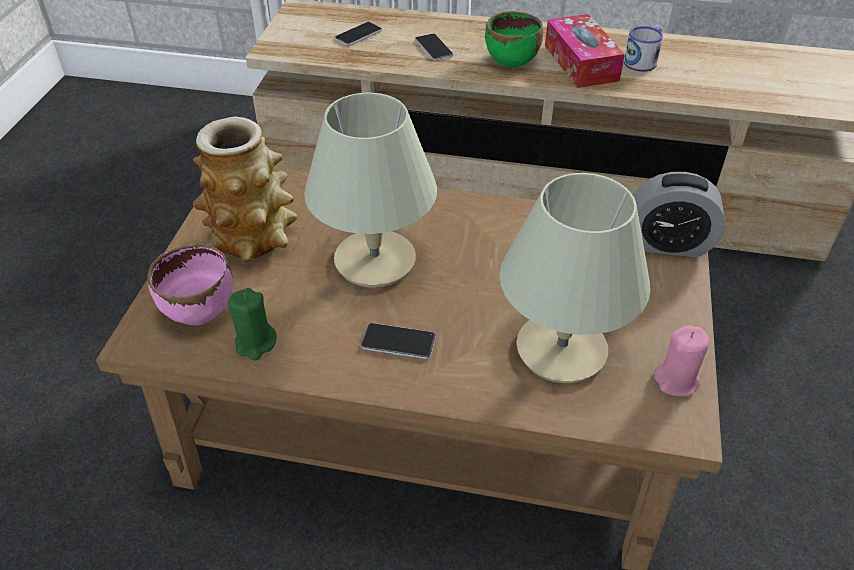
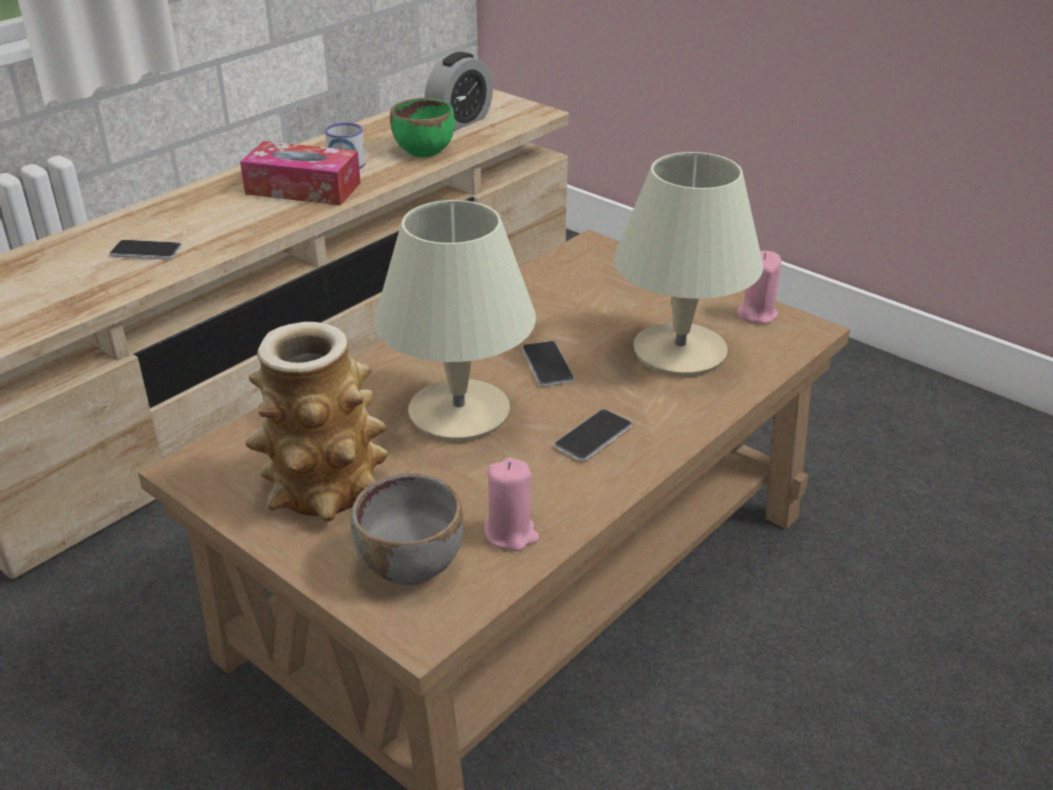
camera: 60 degrees left, 10 degrees down
pink bowl [147,244,233,325] -> grey bowl [351,473,463,585]
green candle [228,288,277,360] -> pink candle [484,457,539,551]
phone [335,22,382,46] -> phone moved to [522,341,575,387]
green bowl [485,11,543,68] -> green bowl moved to [390,98,455,157]
alarm clock [633,172,725,257] -> alarm clock moved to [425,52,493,131]

